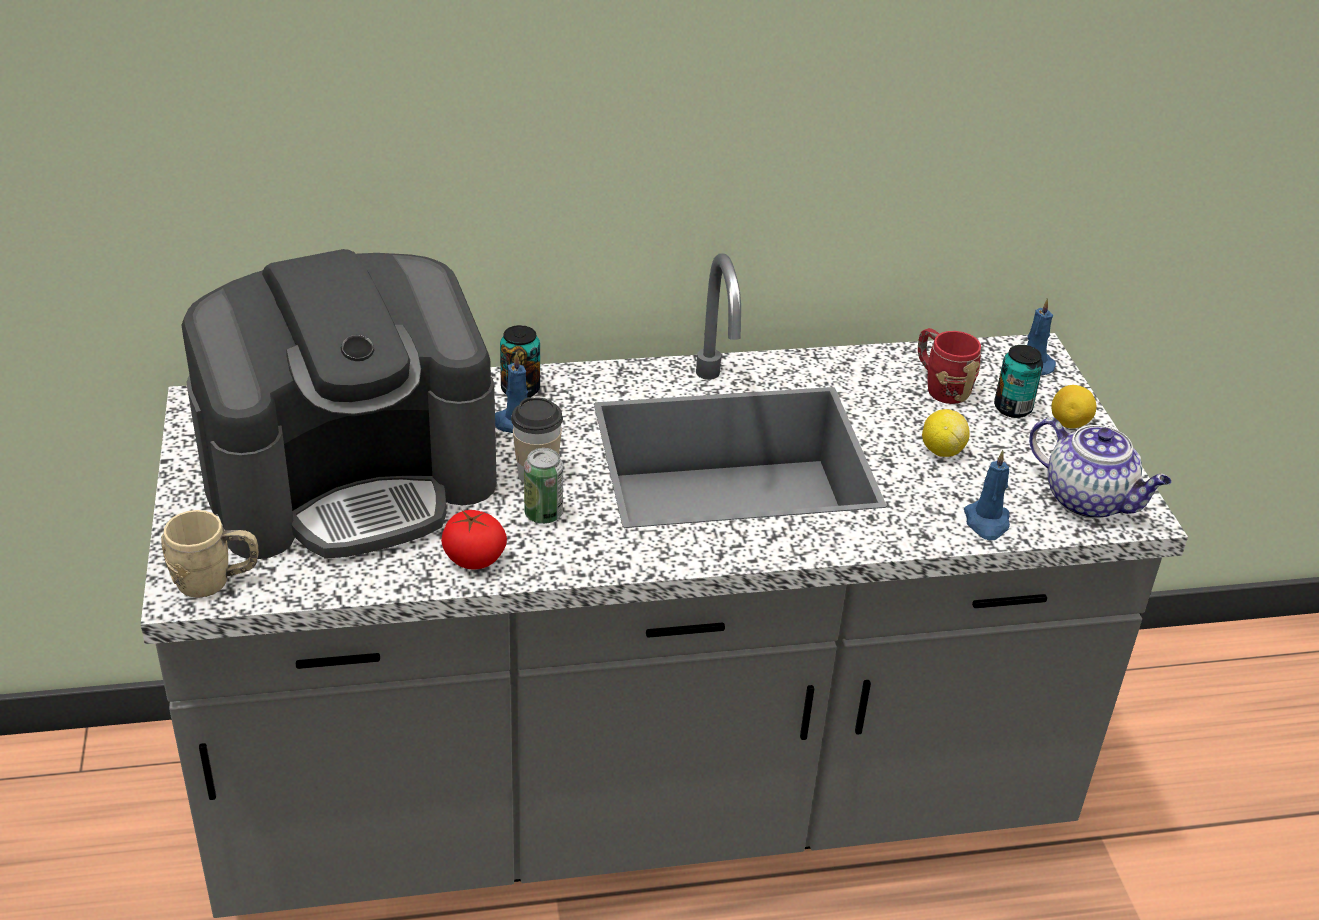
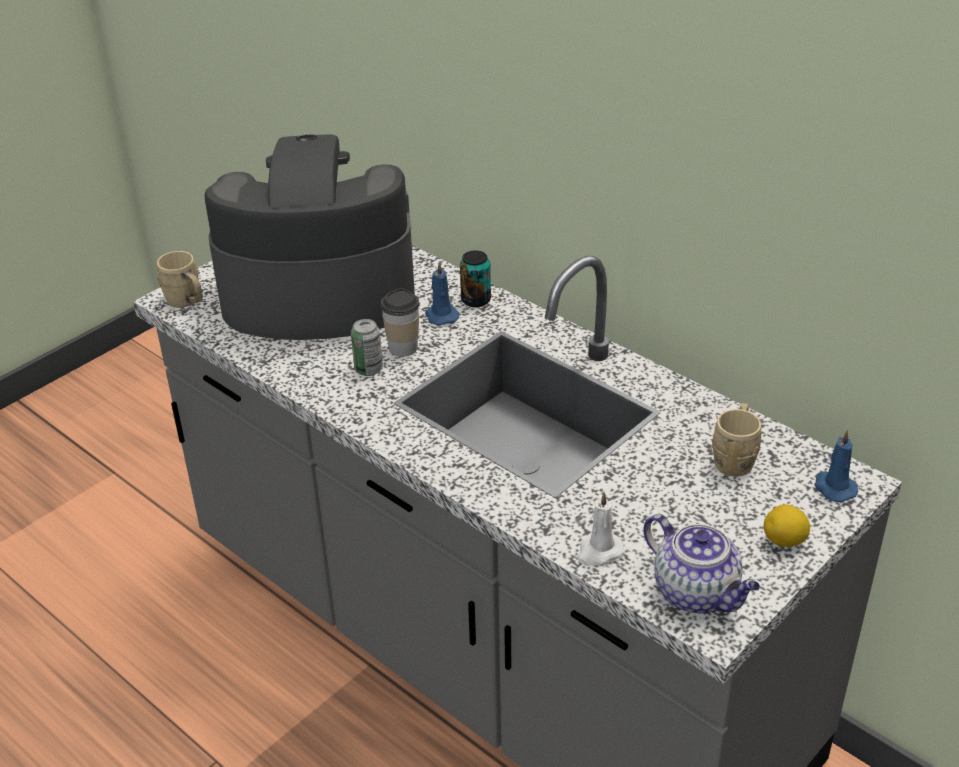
camera: 55 degrees right, 0 degrees up
coffee machine [182,249,497,559] -> coffee machine turned 150 degrees clockwise [204,134,415,340]
tomato [441,510,507,570] -> none
red mug [918,328,981,404] -> beige mug [712,403,761,477]
lemon [922,409,970,457] -> none
blue candle [964,450,1010,540] -> white candle [577,492,624,566]
can [994,345,1043,418] -> none
teapot [1029,418,1171,519] -> teapot turned 45 degrees counterclockwise [643,514,760,613]

